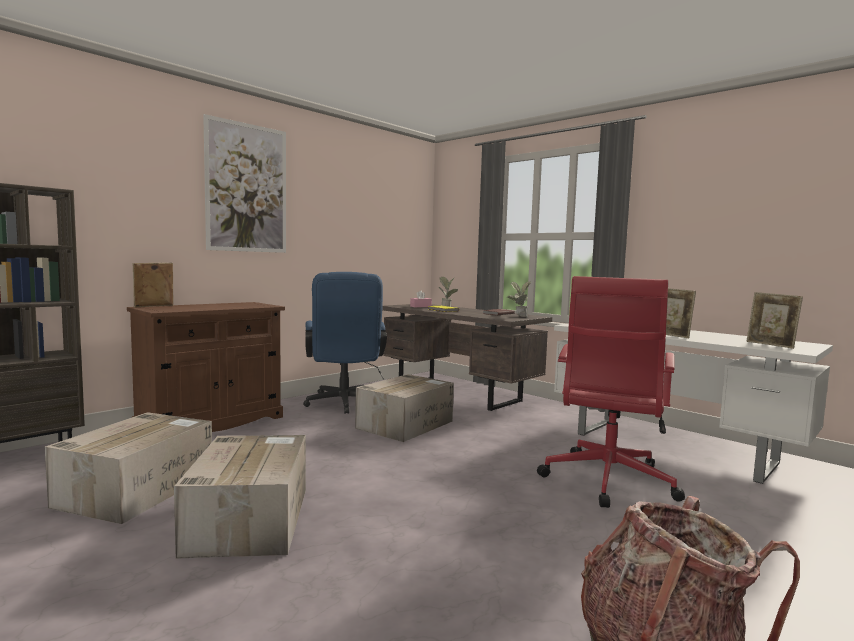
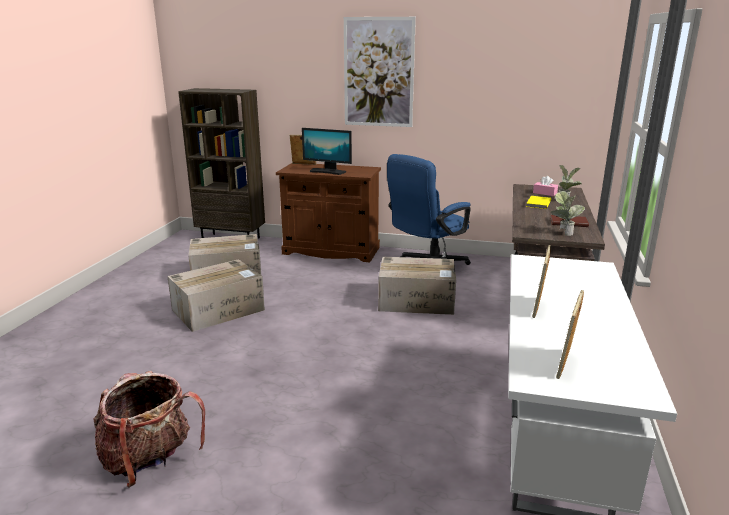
camera: 60 degrees right, 15 degrees up
red office chair [537,276,685,508] -> none
none -> monitor [302,128,352,175]

